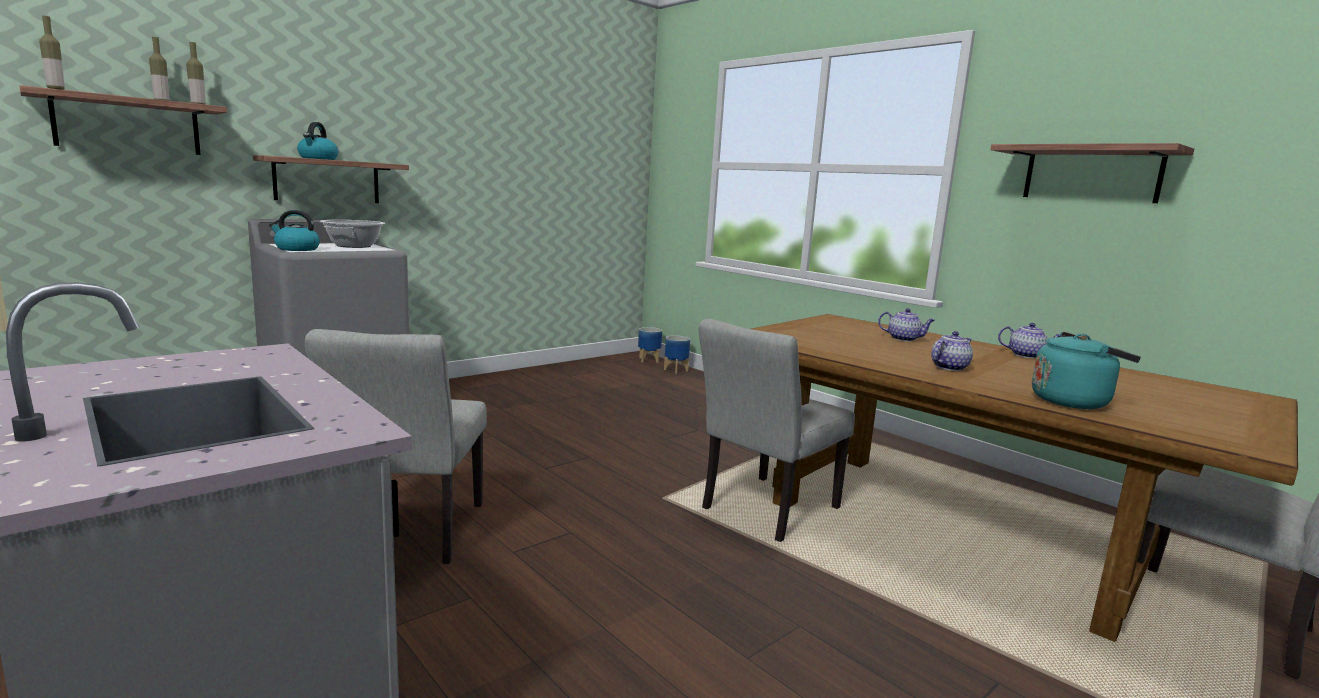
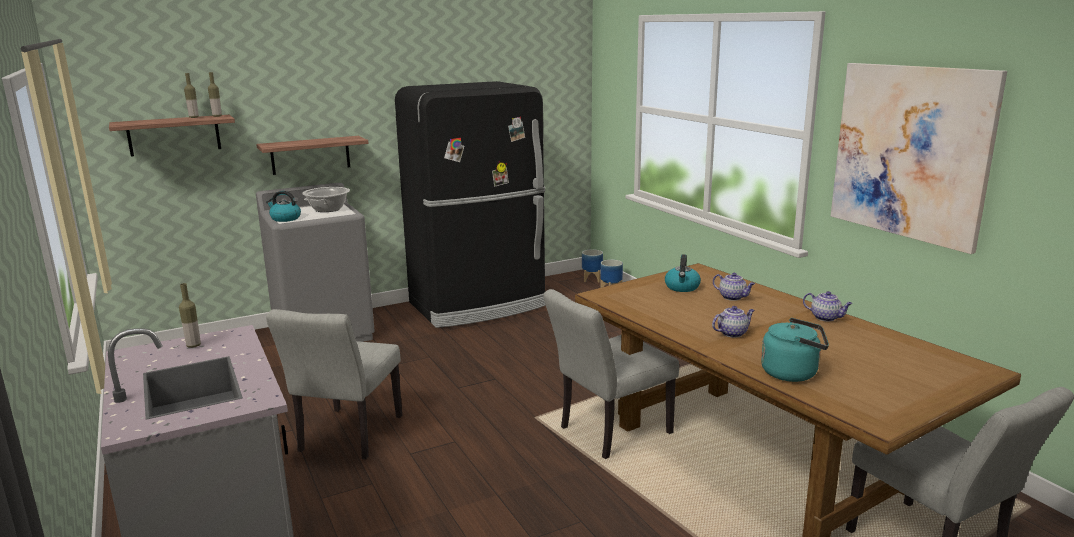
camera: 15 degrees right, 5 degrees up
bottle [39,16,65,90] -> bottle moved to [179,283,201,348]
kettle [297,122,339,160] -> kettle moved to [665,254,701,292]
shelf [990,143,1194,203] -> picture [831,63,1007,254]
none -> black fridge [395,81,546,328]

